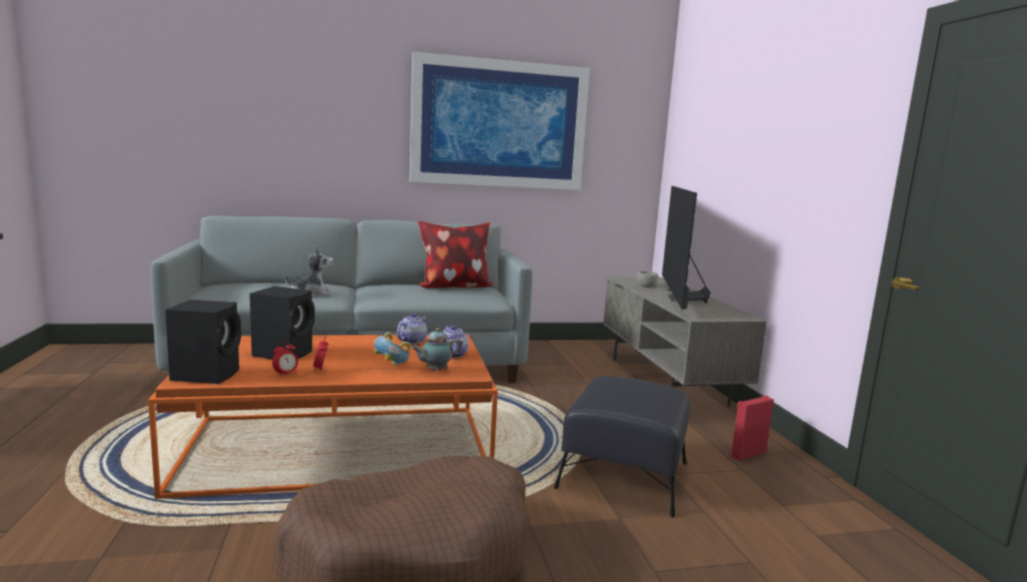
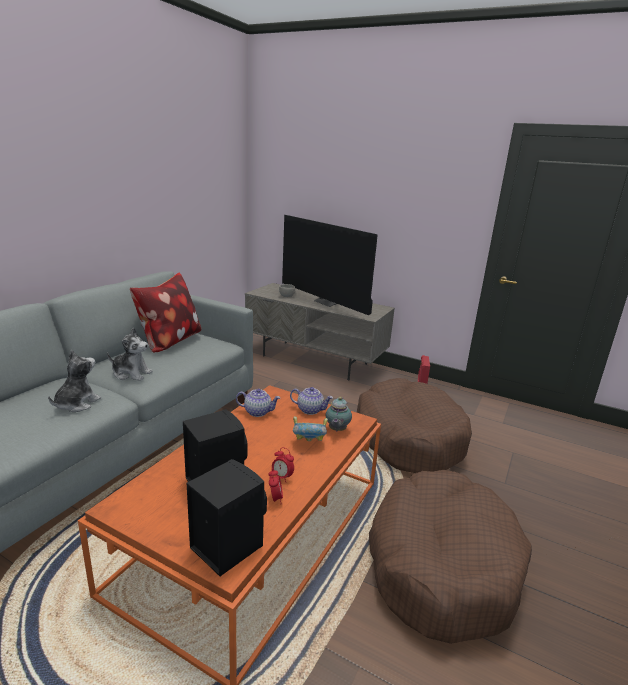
camera: 50 degrees left, 10 degrees up
teapot [397,313,427,344] -> teapot turned 120 degrees clockwise [236,389,281,417]
picture [410,52,590,190] -> none
black ottoman [554,376,690,518] -> brown dog bed [357,378,472,473]
none -> plush toy [107,328,153,381]

